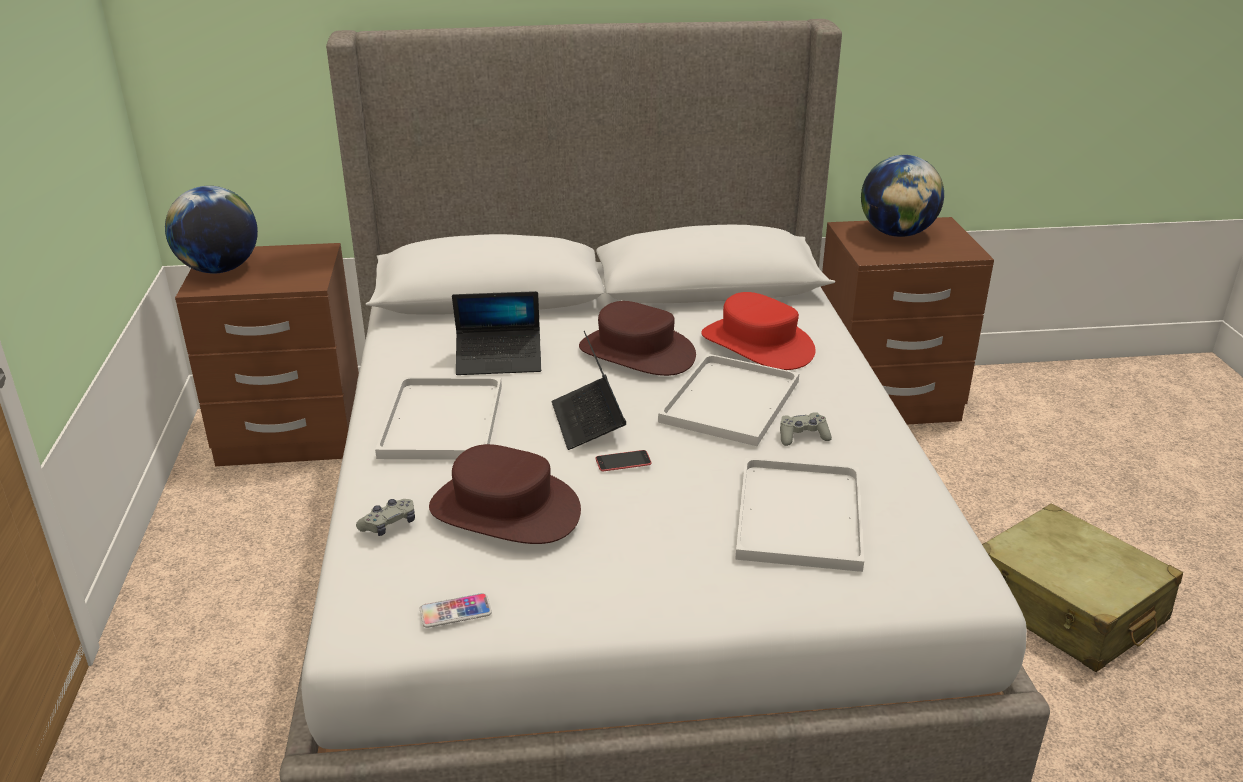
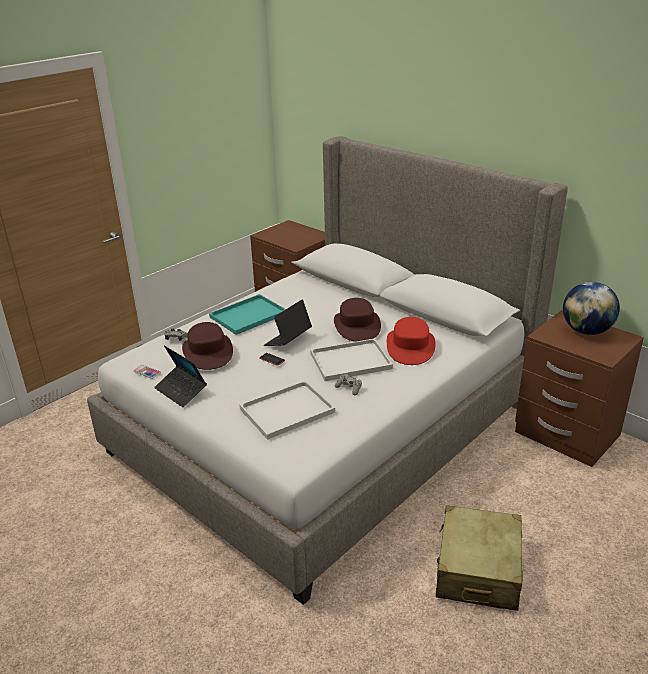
camera: 50 degrees right, 0 degrees up
globe [165,186,258,273] -> none
white tray [375,377,502,460] -> turquoise tray [209,294,286,335]
laptop [452,291,541,375] -> laptop moved to [154,345,207,407]

